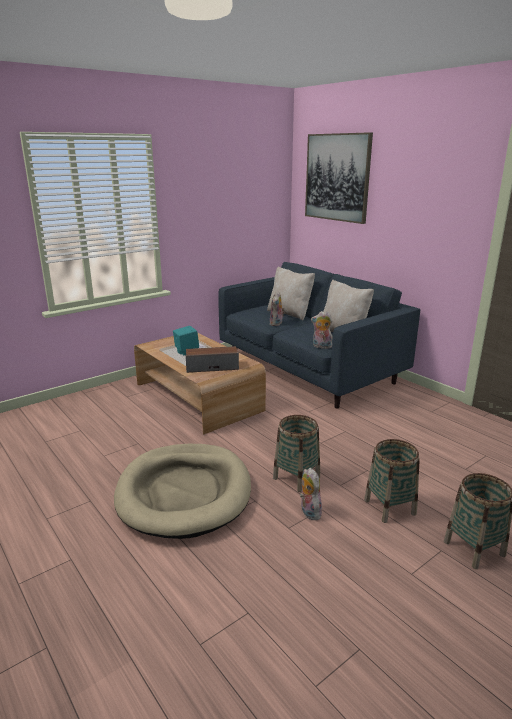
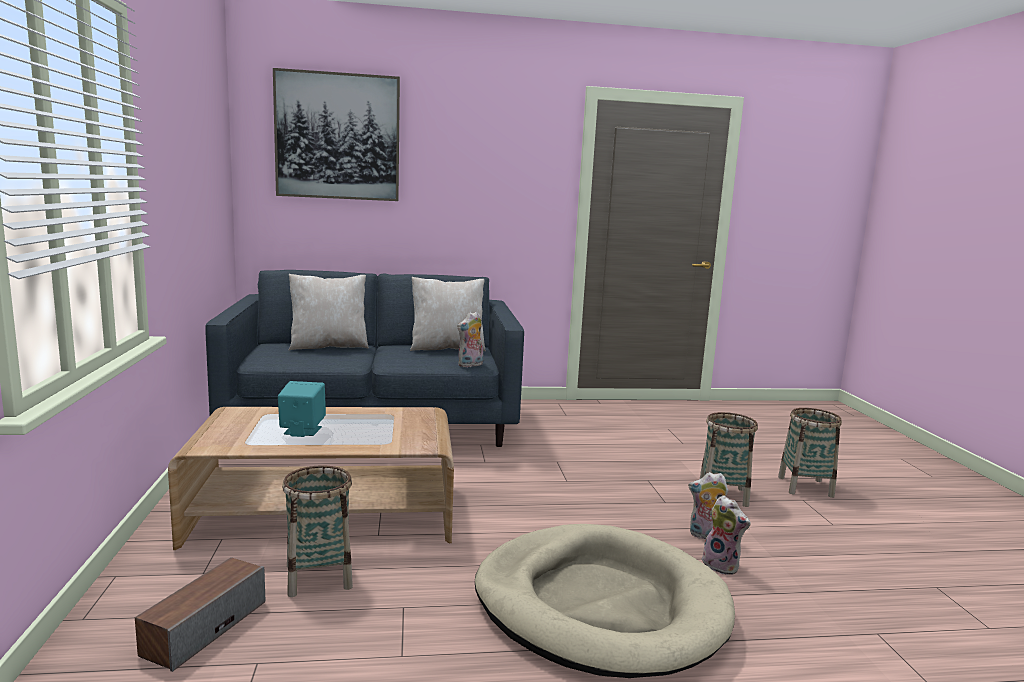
camera: 60 degrees left, 10 degrees down
speaker [186,346,239,373] -> speaker moved to [135,557,265,672]
plush toy [270,291,285,326] -> plush toy moved to [702,495,751,575]
basket [273,415,320,492] -> basket moved to [282,465,353,597]

